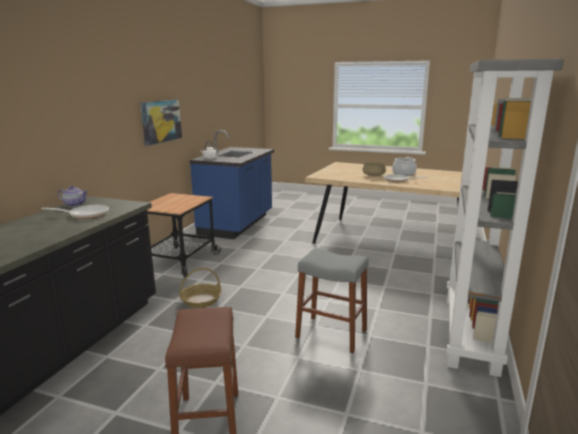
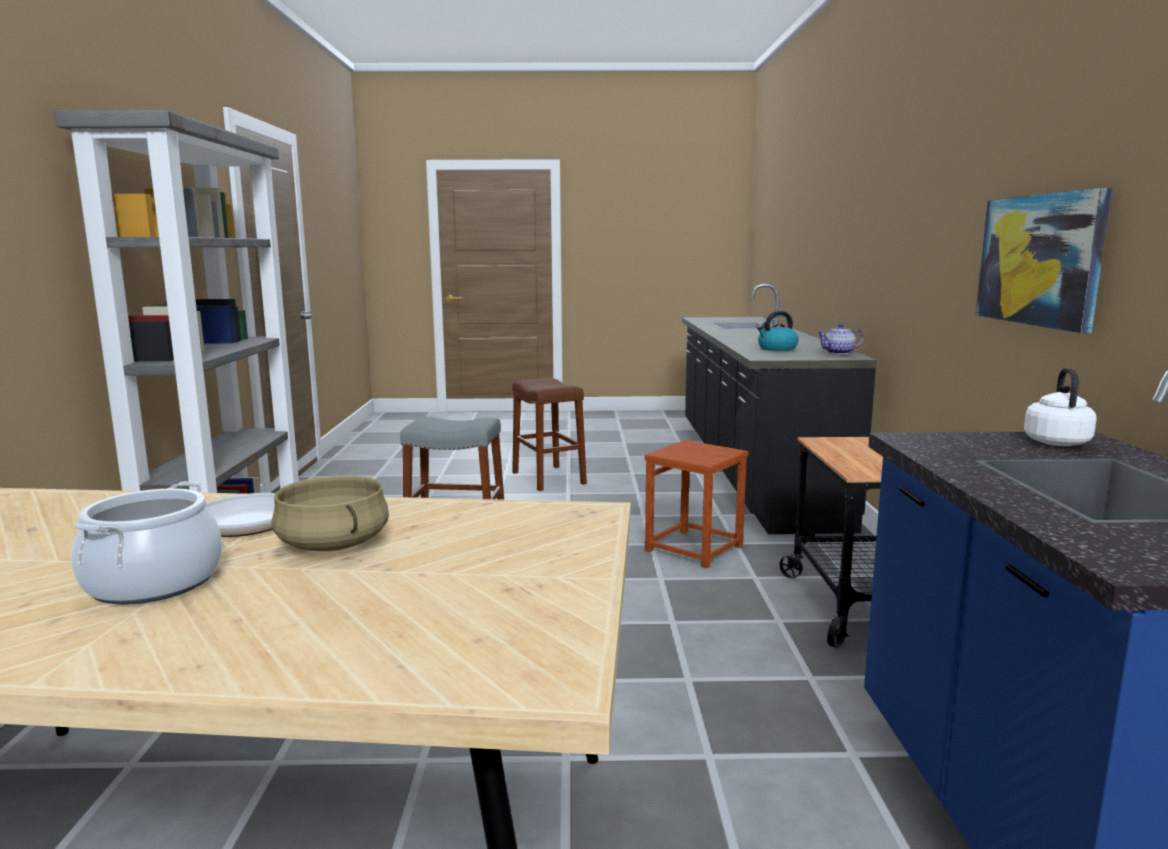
camera: 160 degrees right, 5 degrees down
frying pan [41,205,109,219] -> kettle [757,311,799,351]
basket [179,268,221,308] -> brown stool [644,440,748,568]

